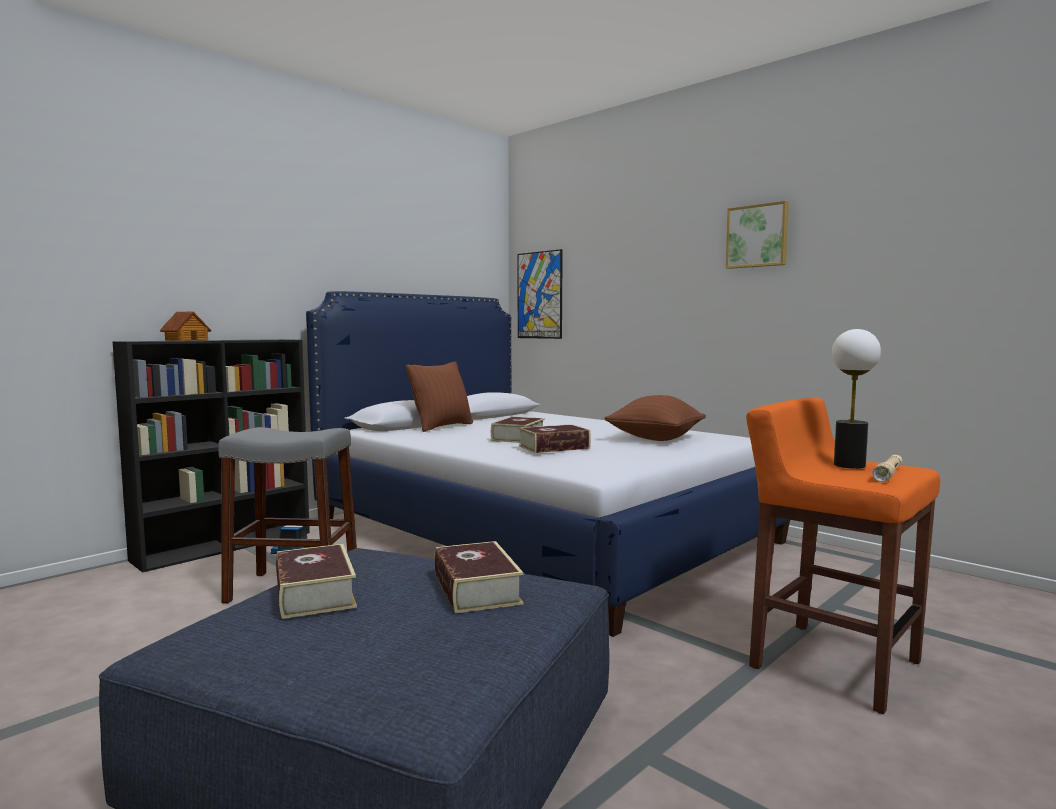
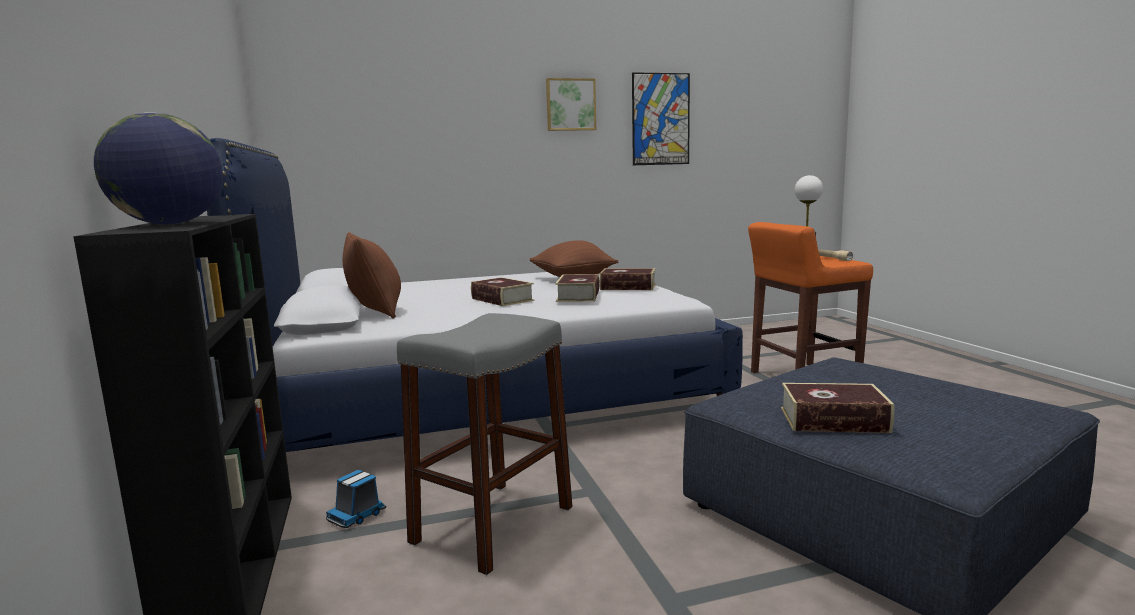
camera: 60 degrees left, 5 degrees up
toy house [159,311,212,341] -> globe [94,112,223,225]
book [434,541,524,614] -> book moved to [600,268,655,290]
picture [518,249,563,339] -> picture moved to [632,72,690,165]

